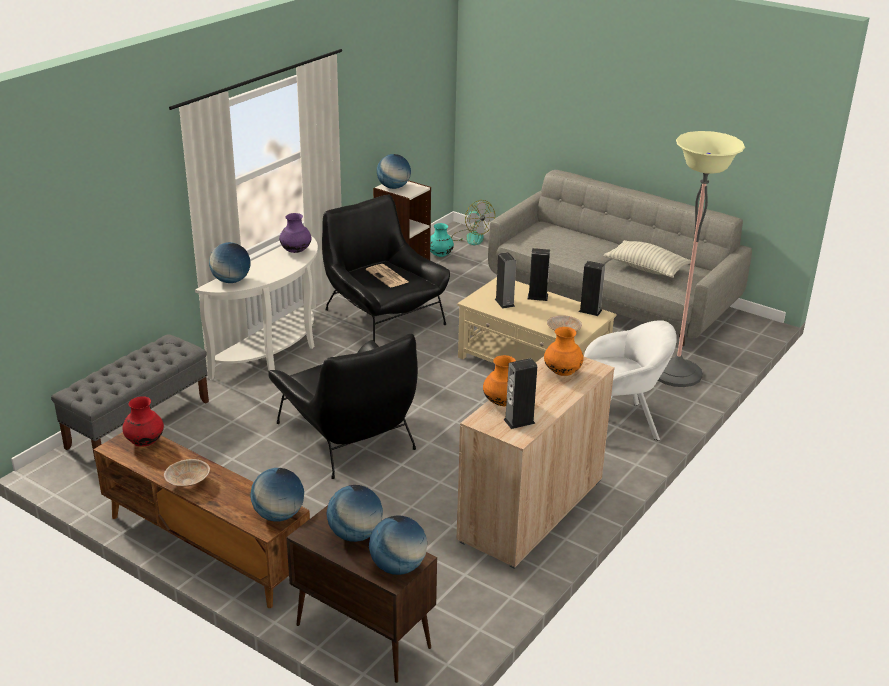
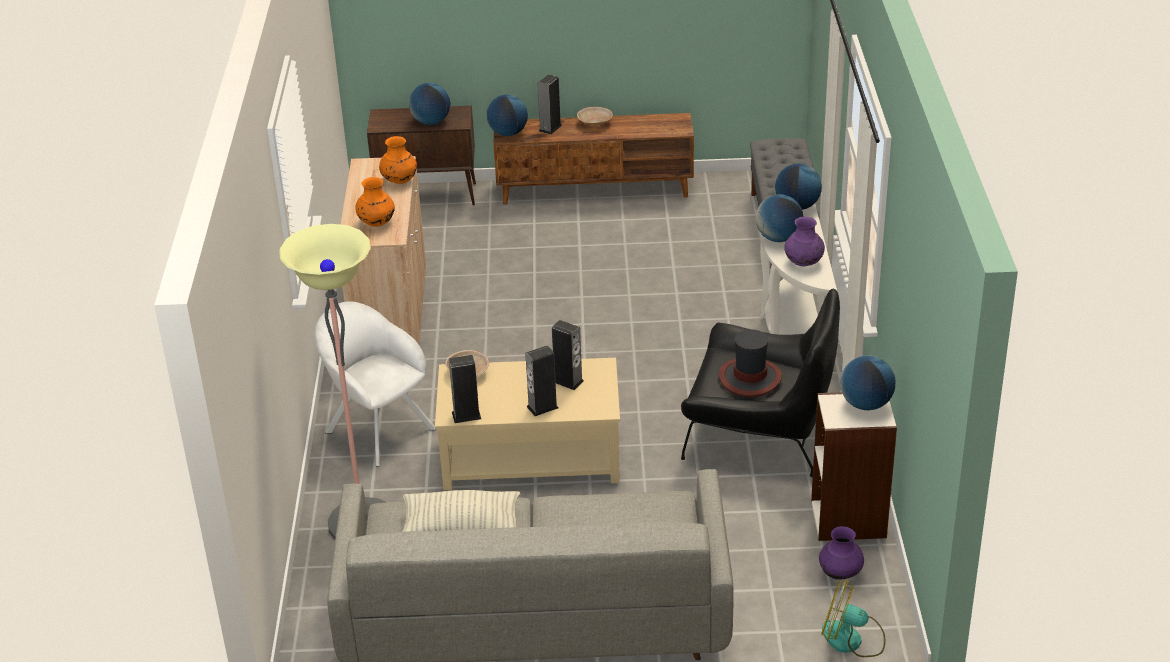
camera: 145 degrees right, 5 degrees up
red vase [122,396,164,447] -> none
black armchair [268,334,418,479] -> none
newspaper [366,264,408,288] -> hat [719,329,782,397]
globe [369,515,427,575] -> globe moved to [756,194,803,242]
turquoise vase [430,223,454,257] -> purple vase [819,526,864,580]
speaker [503,358,537,429] -> speaker moved to [538,74,562,135]
white armchair [584,320,677,441] -> white armchair turned 90 degrees clockwise [315,301,437,467]

